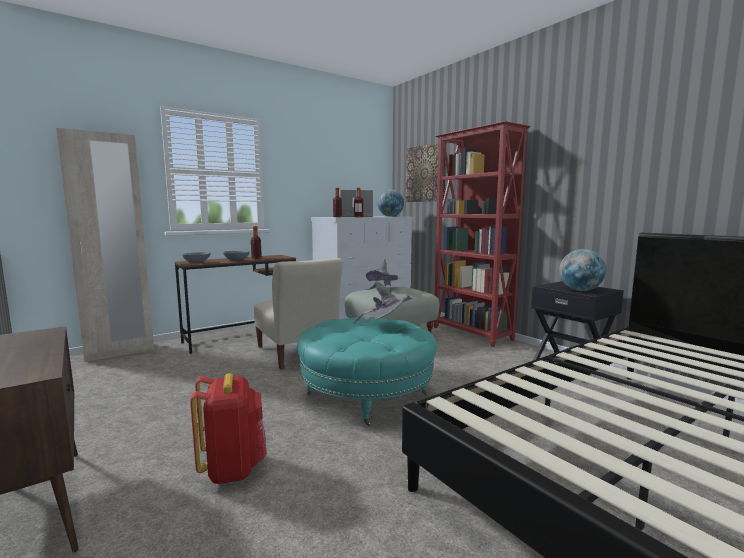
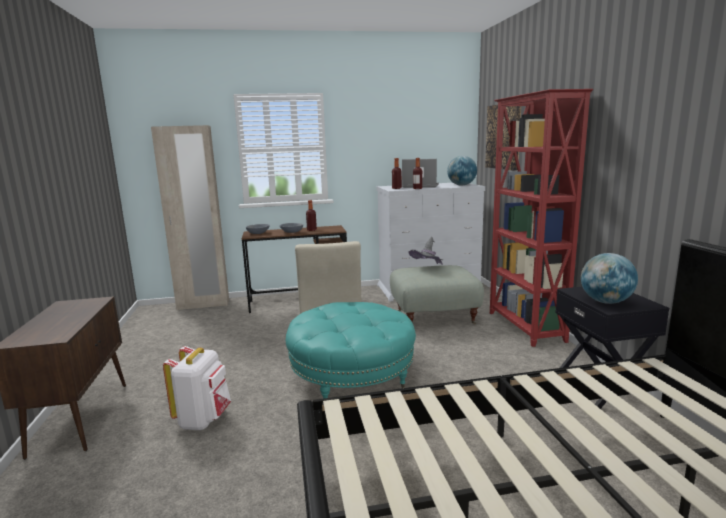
camera: 25 degrees right, 5 degrees up
red backpack [190,373,267,484] -> white backpack [163,346,231,430]
grey hat [354,281,412,324] -> none

